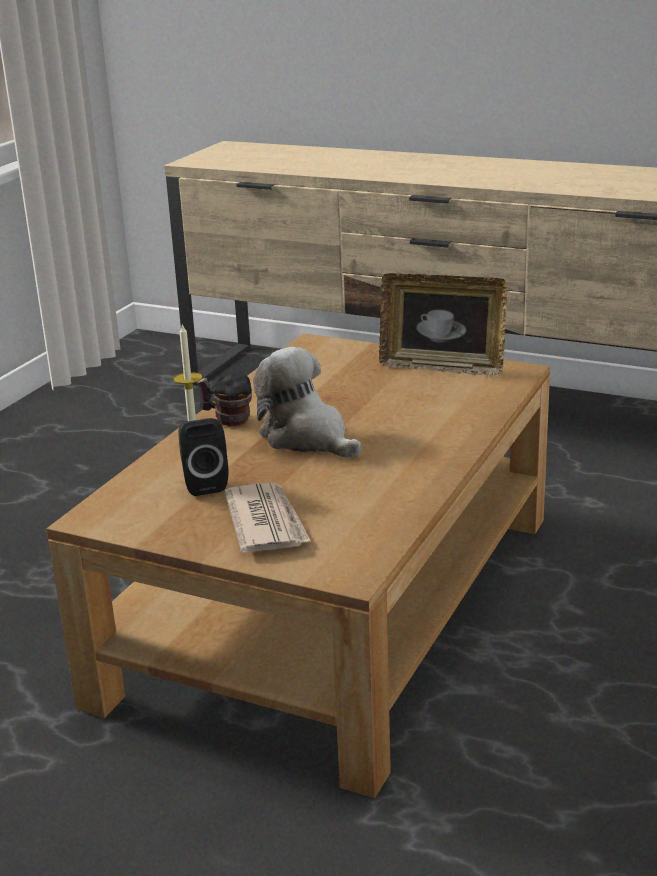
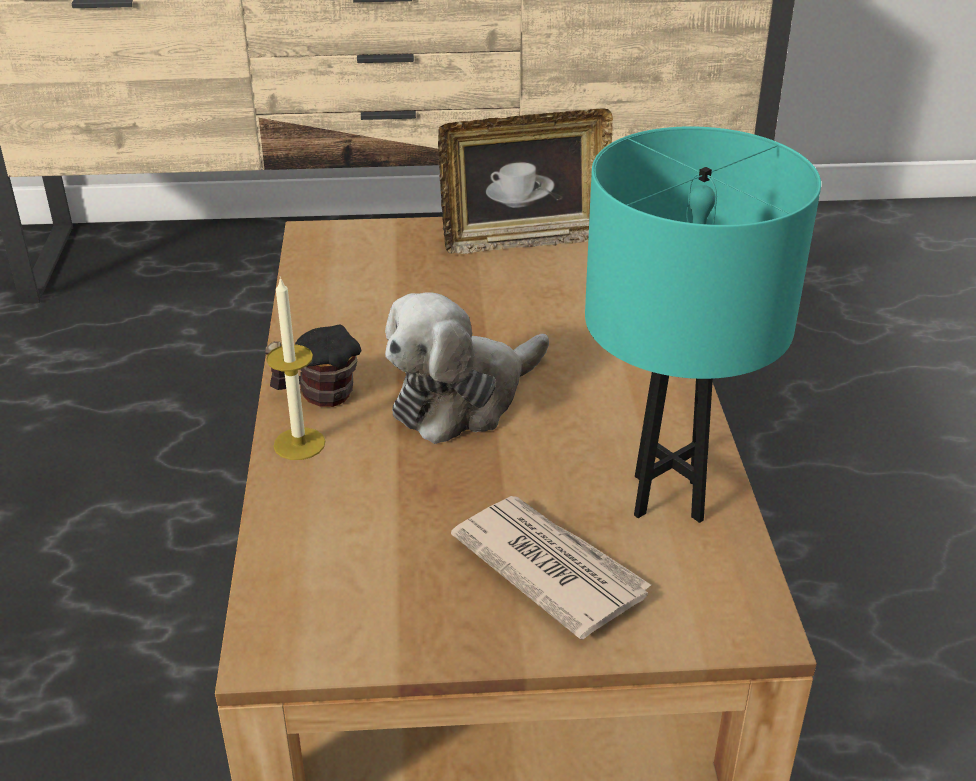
camera: 30 degrees left, 10 degrees up
black speaker [178,418,228,496] -> none
plush toy [253,347,362,458] -> plush toy turned 60 degrees counterclockwise [385,292,549,444]
none -> turquoise table lamp [585,126,821,523]

